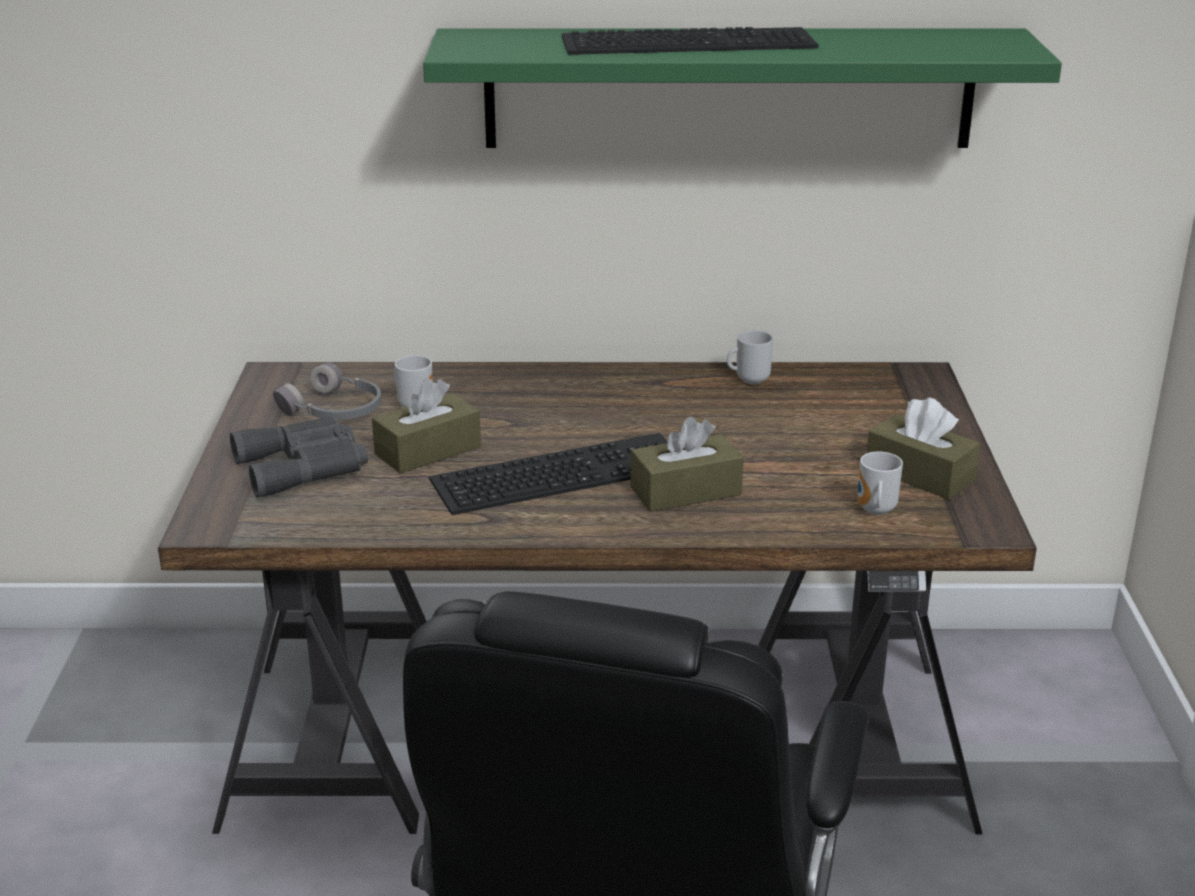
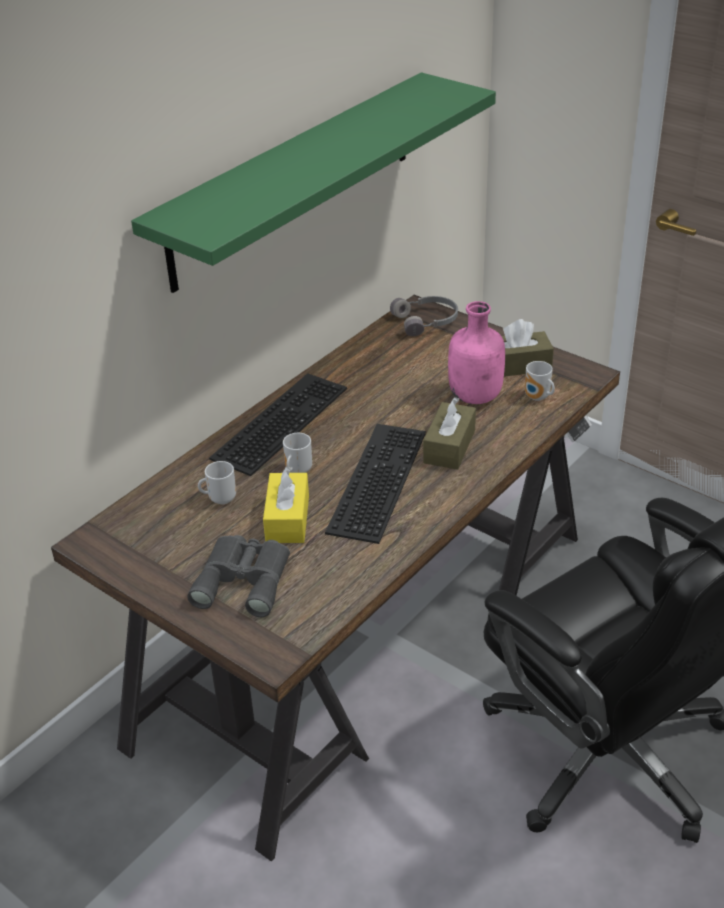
camera: 50 degrees left, 10 degrees up
grey headphones [273,363,381,420] -> grey headphones moved to [390,296,458,336]
brown tissue box [372,378,481,474] -> yellow tissue box [263,467,309,543]
keyboard [562,27,819,55] -> keyboard moved to [209,373,347,476]
mug [727,330,773,384] -> mug moved to [283,433,312,473]
none -> pink bottle [448,301,505,404]

